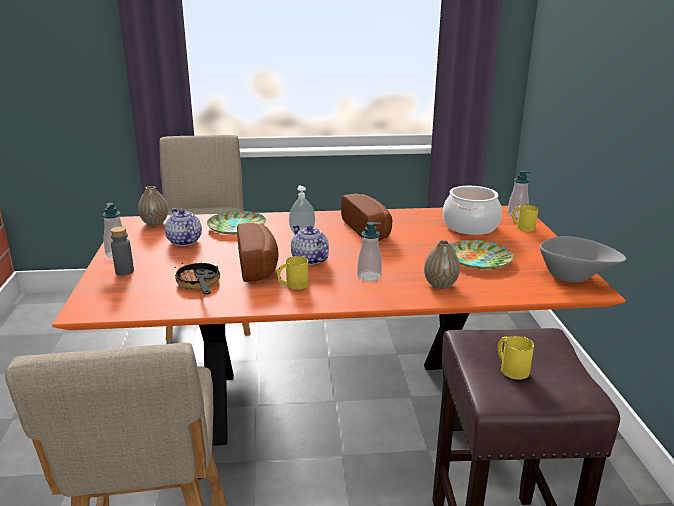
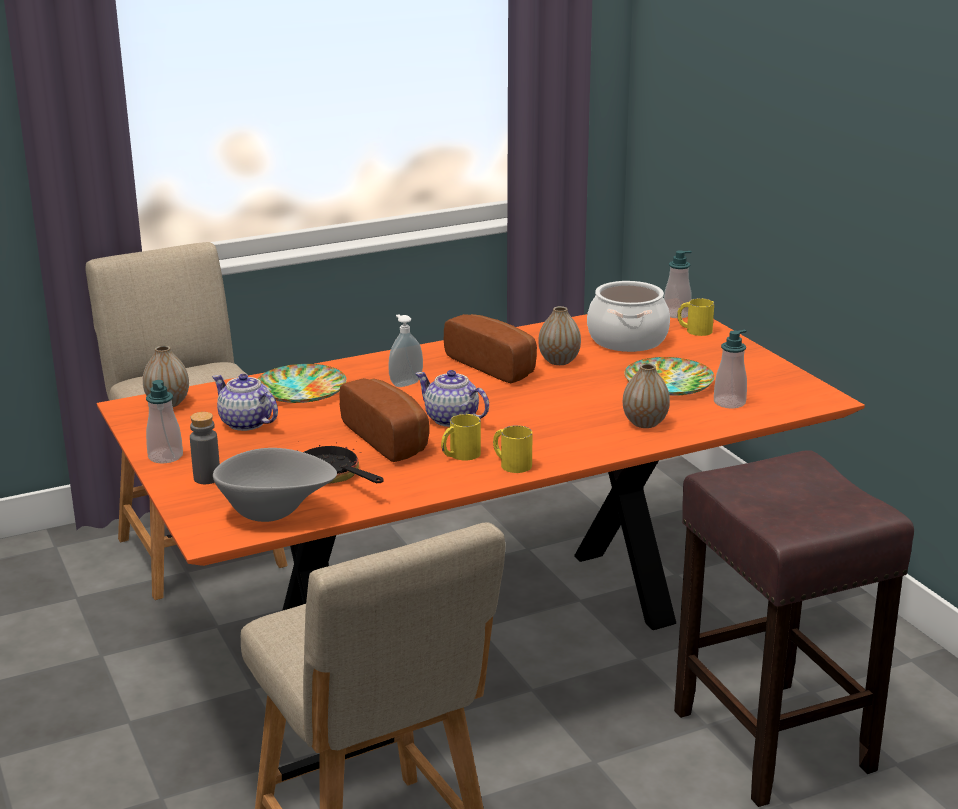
camera: 20 degrees left, 0 degrees up
soap dispenser [357,222,382,281] -> soap dispenser moved to [714,330,747,409]
yellow mug [498,335,534,380] -> yellow mug moved to [493,425,533,473]
grey bowl [540,236,626,283] -> grey bowl moved to [213,448,337,522]
none -> vase [538,306,581,365]

